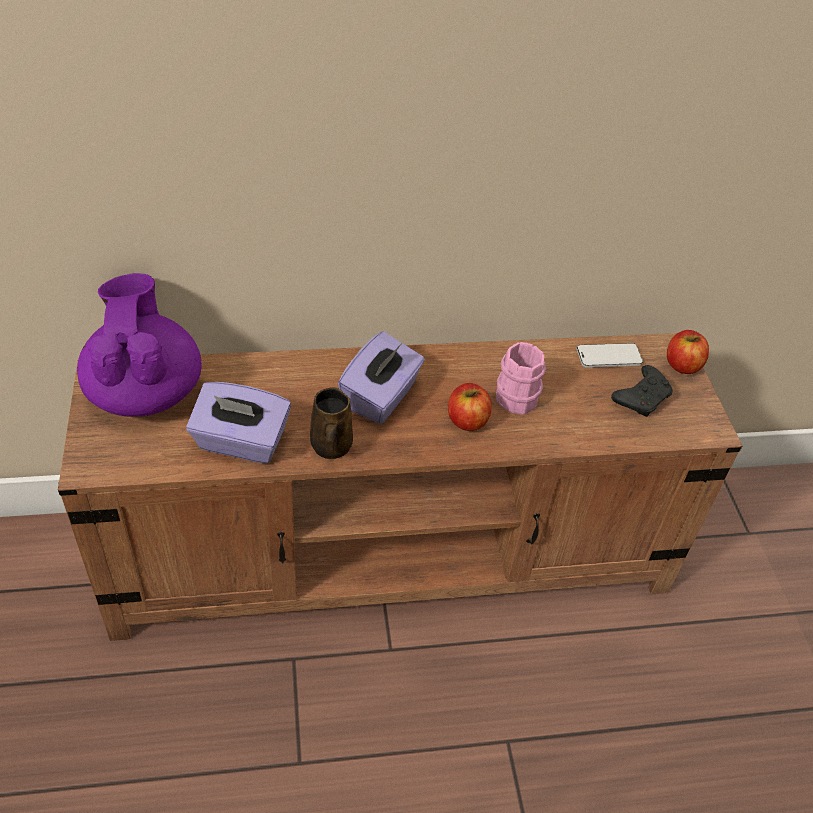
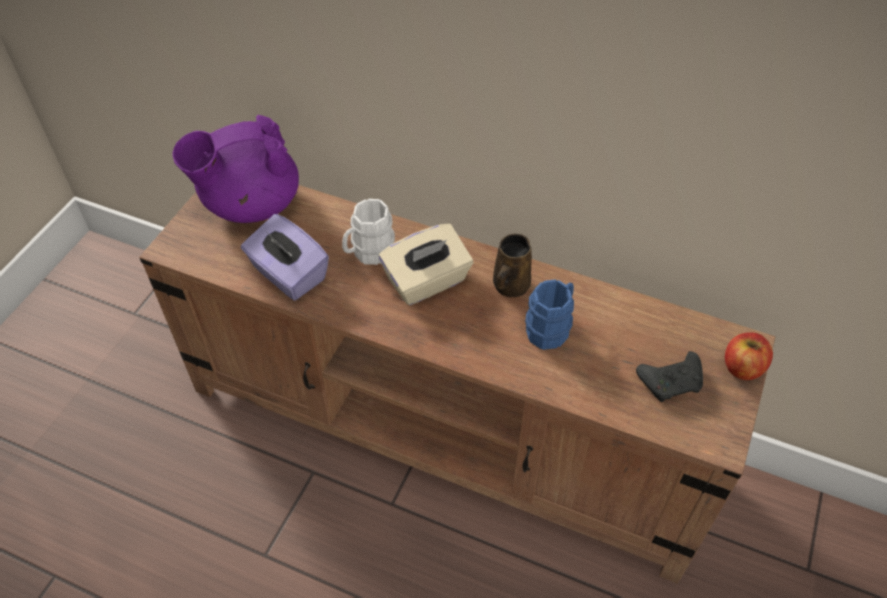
camera: 35 degrees right, 5 degrees up
purple teapot [77,273,202,417] -> purple teapot turned 135 degrees counterclockwise [172,115,299,223]
brown mug [310,388,353,459] -> brown mug moved to [493,234,532,297]
purple tissue box [338,331,425,424] -> beige tissue box [379,223,473,305]
apple [448,383,492,431] -> none
pink mug [496,342,546,415] -> blue mug [525,279,574,350]
phone [577,343,643,368] -> none
none -> white mug [342,199,395,265]

